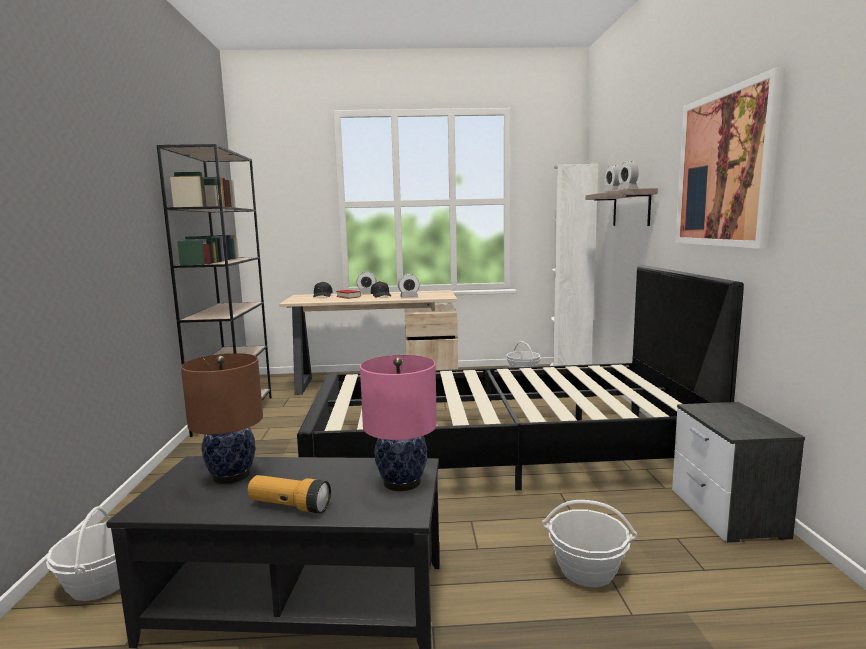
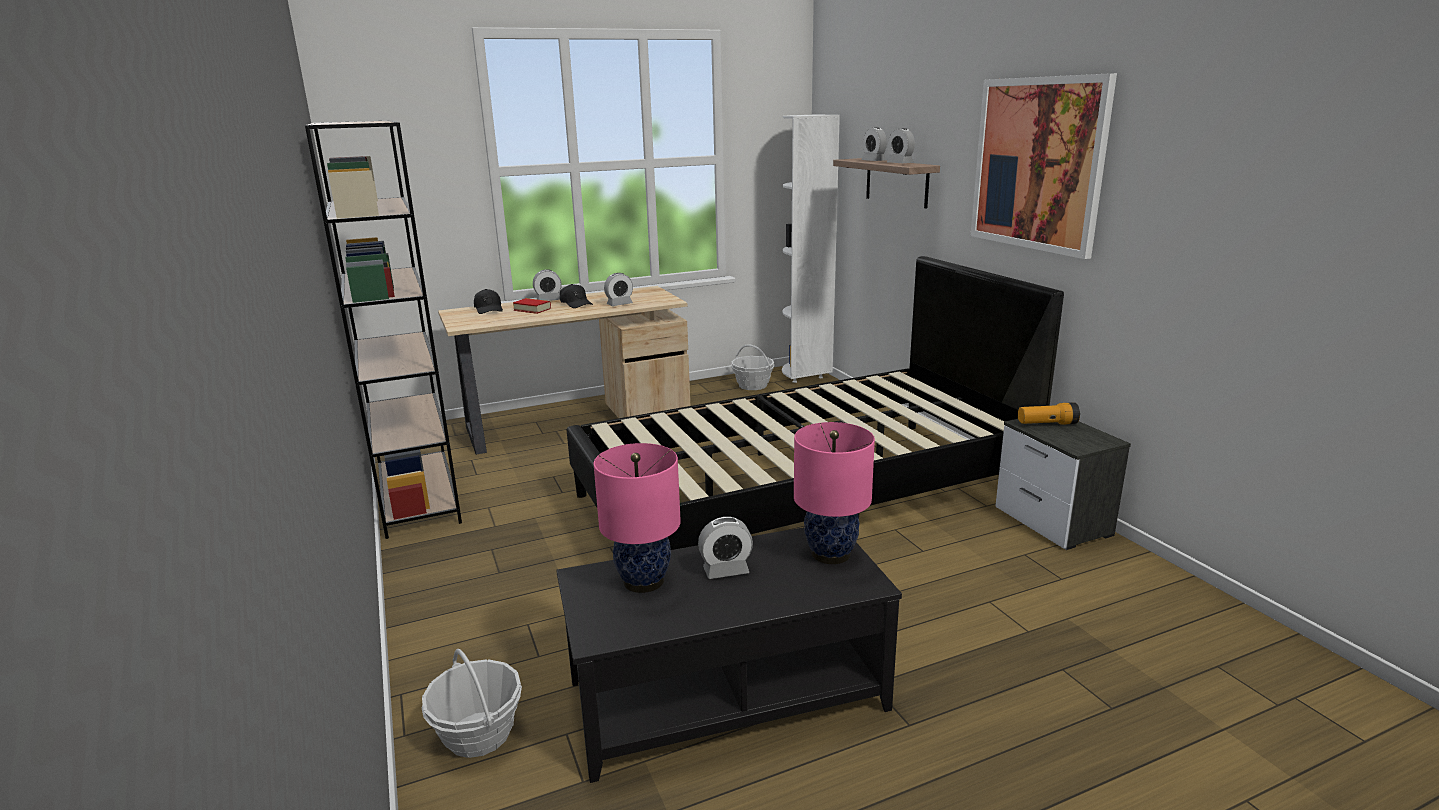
camera: 20 degrees left, 10 degrees up
brown table lamp [181,353,263,484] -> pink table lamp [594,443,681,593]
flashlight [248,475,331,513] -> flashlight moved to [1018,402,1080,425]
basket [542,500,637,587] -> none
none -> alarm clock [698,517,753,579]

